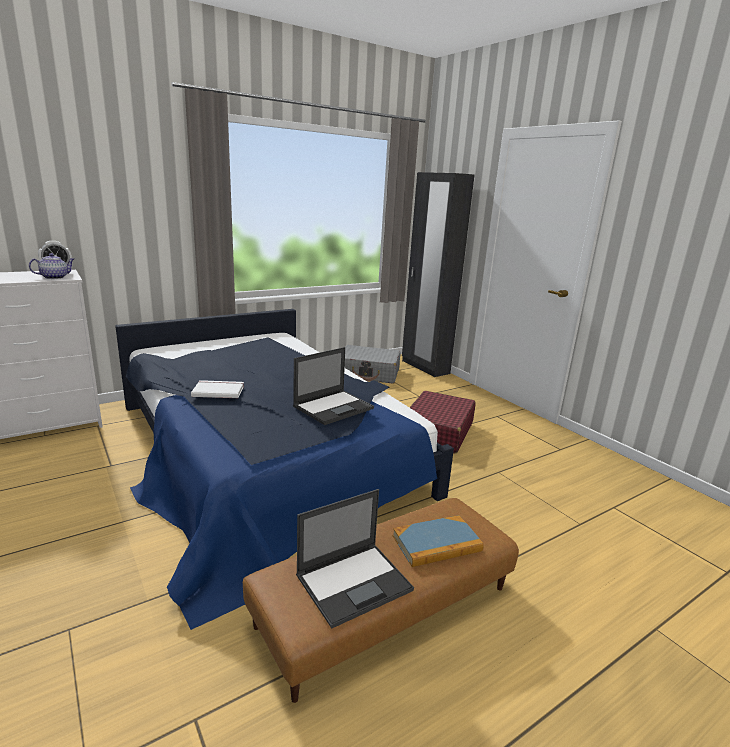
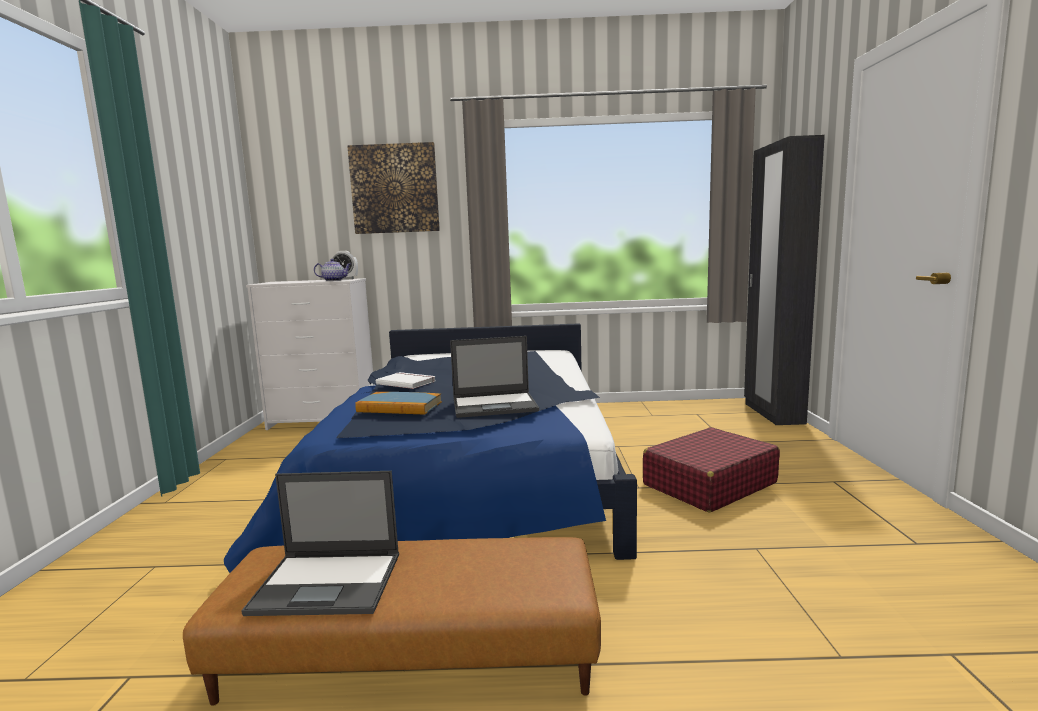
camera: 35 degrees right, 10 degrees down
grey suitcase [345,345,401,384] -> none
book [393,515,484,567] -> book moved to [355,392,442,415]
none -> picture [347,142,440,234]

